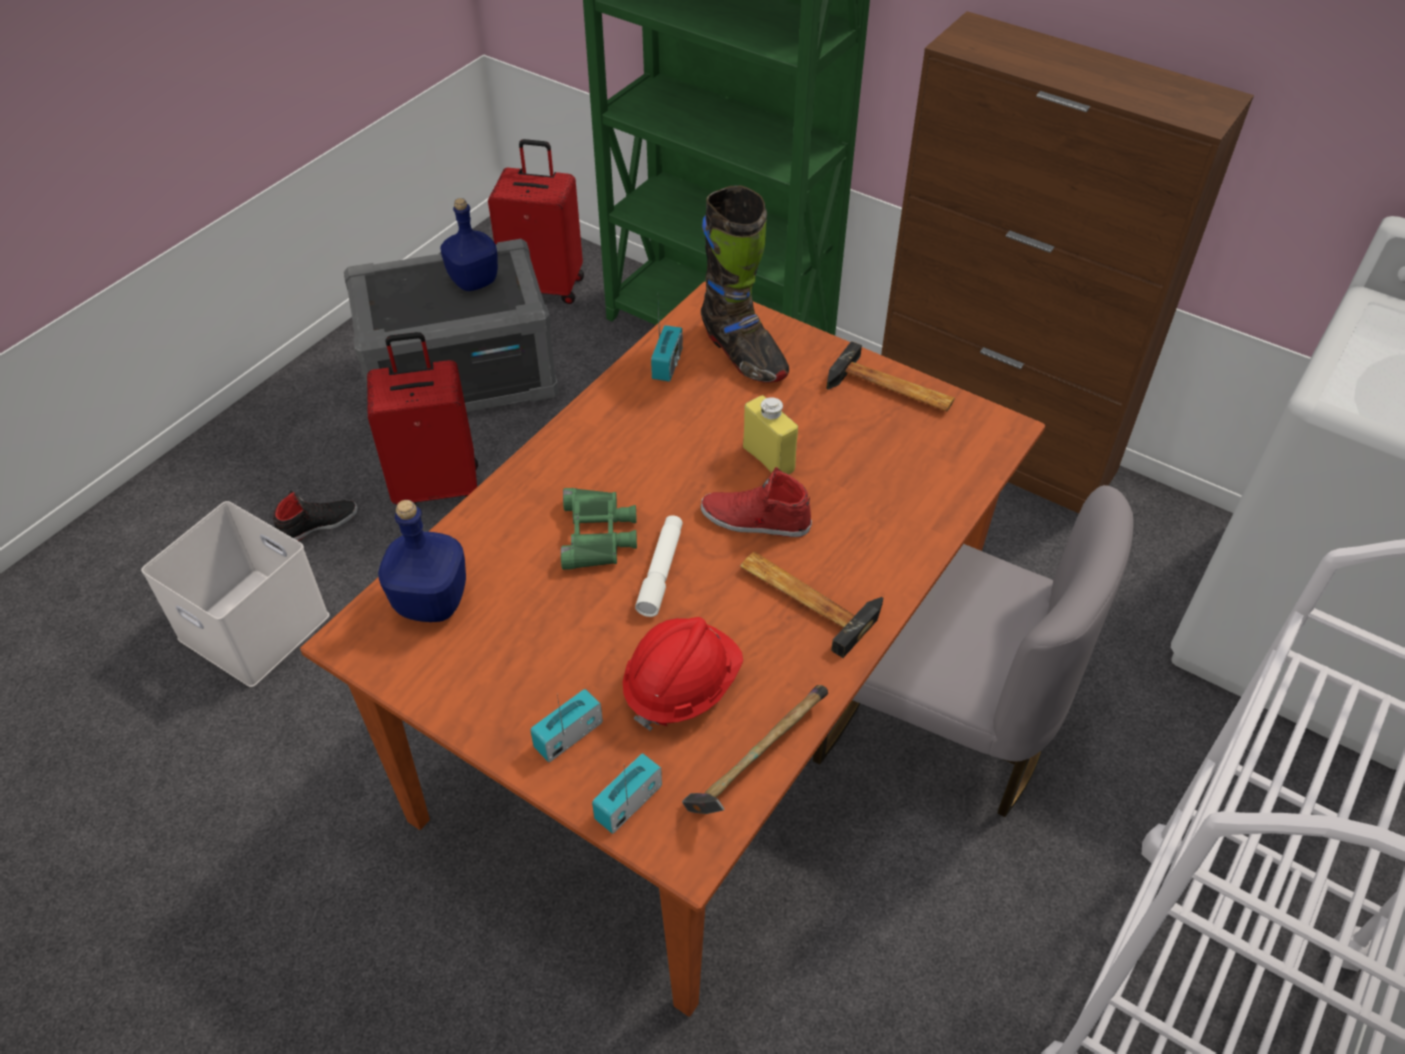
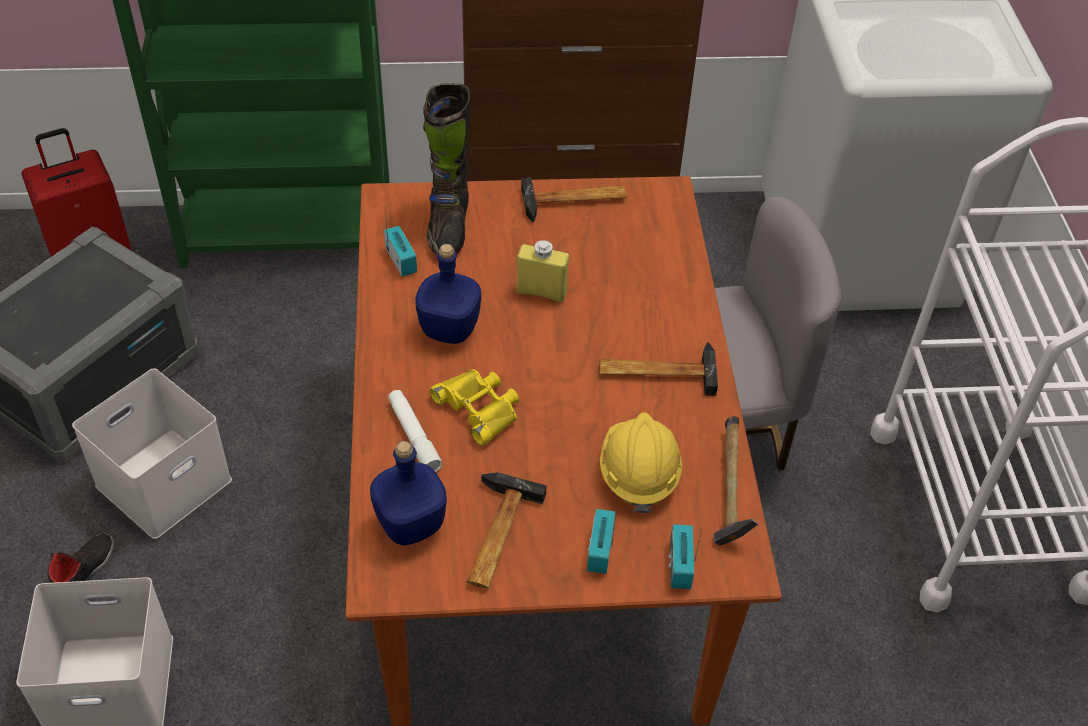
camera: 40 degrees left, 0 degrees up
red suitcase [367,332,478,505] -> white storage box [72,369,232,539]
blue bottle [440,198,498,291] -> blue bottle moved to [415,244,481,344]
green binoculars [561,488,637,570] -> yellow binoculars [430,369,519,446]
red hard hat [623,617,743,731] -> yellow hard hat [600,413,682,513]
white flashlight [635,515,683,617] -> white flashlight moved to [388,390,443,472]
black boot [701,185,789,383] -> black boot turned 75 degrees clockwise [423,83,470,254]
red shoe [701,467,812,537] -> none
none -> hammer [466,472,547,588]

